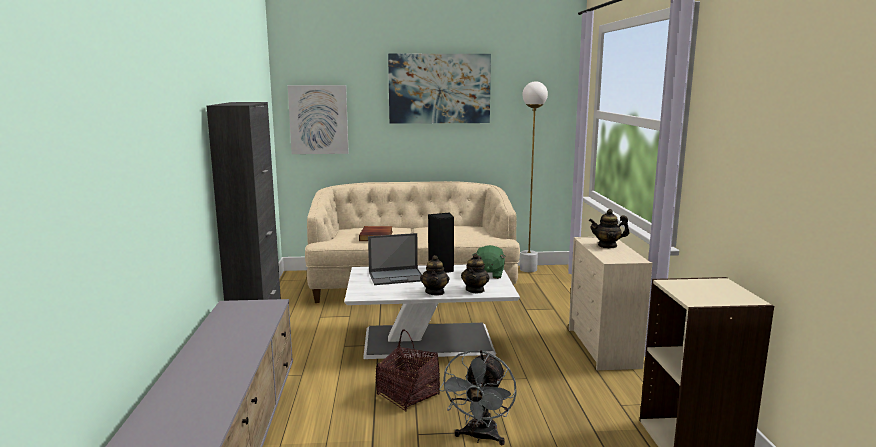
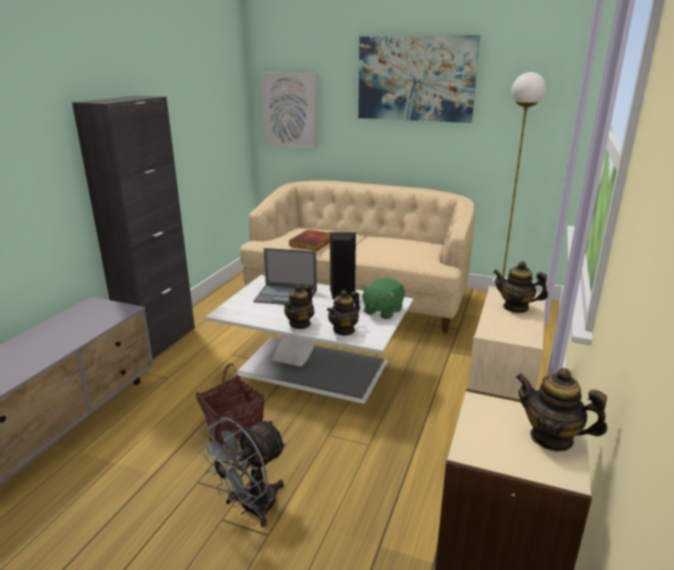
camera: 25 degrees right, 10 degrees up
none -> teapot [516,368,607,452]

